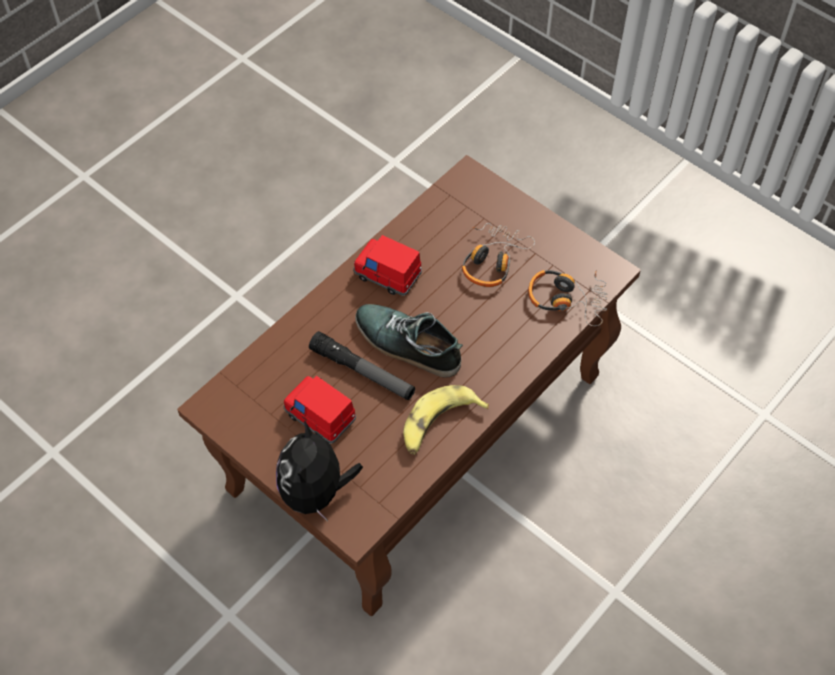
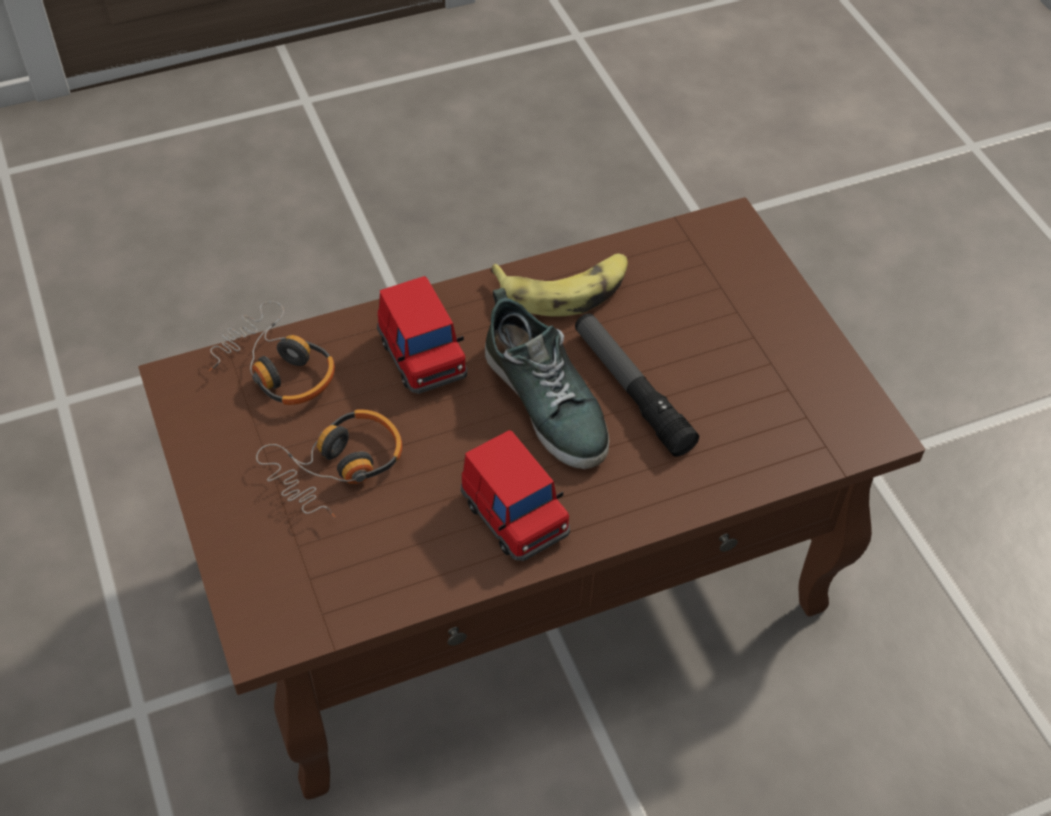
camera: 155 degrees left, 5 degrees down
plush toy [276,421,363,521] -> none
red toy car [283,376,356,443] -> red toy car moved to [377,276,467,394]

